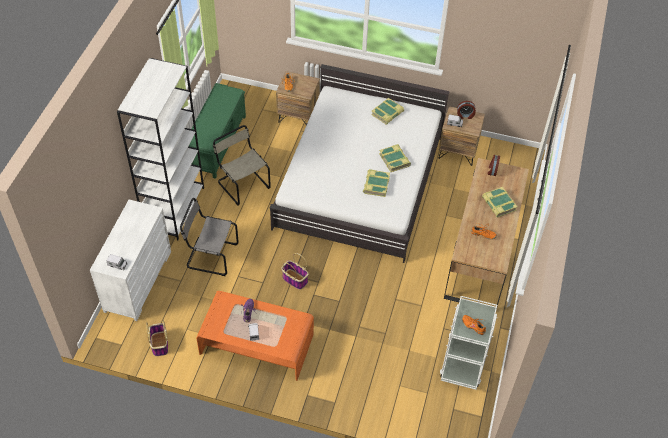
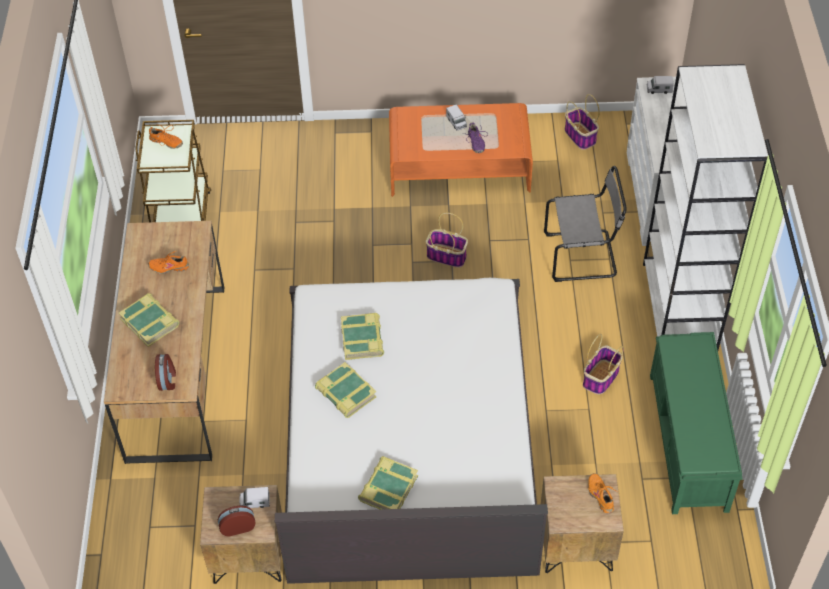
camera: 165 degrees right, 0 degrees up
beige chair [213,125,271,206] -> basket [583,334,624,395]
white cart [440,296,497,390] -> brown cart [136,120,211,222]

